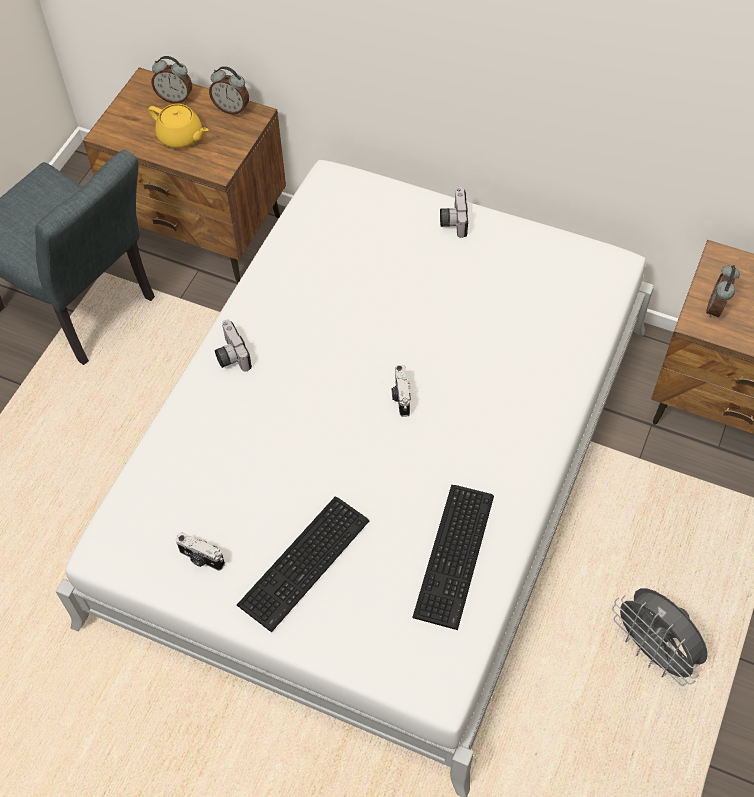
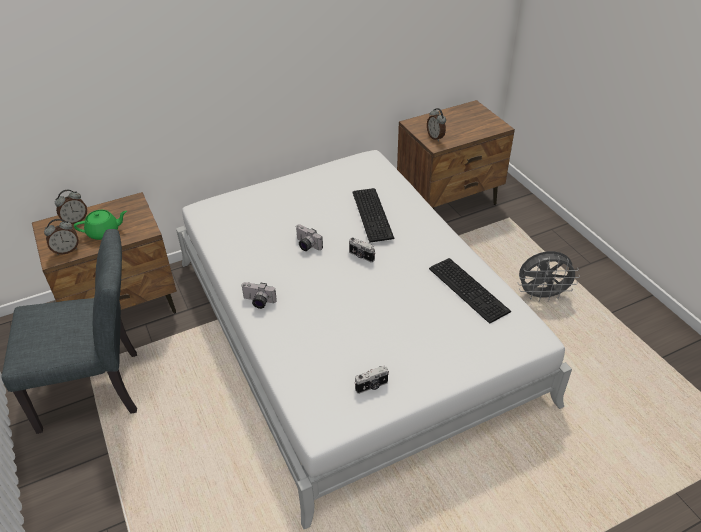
camera: 50 degrees left, 15 degrees down
yellow teapot [148,104,209,148] -> green teapot [74,210,127,240]
alarm clock [209,66,249,115] -> alarm clock moved to [44,219,79,255]
keyboard [237,496,369,632] -> keyboard moved to [352,188,395,243]
camera [440,187,468,238] -> camera moved to [296,224,323,251]

